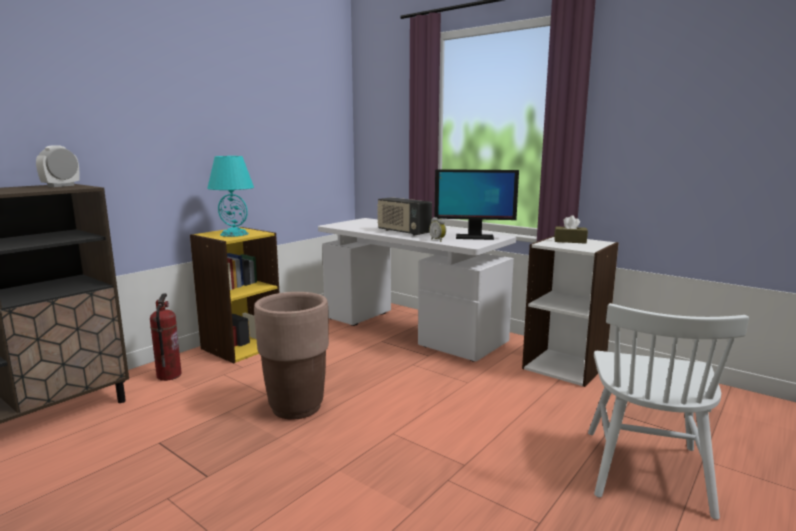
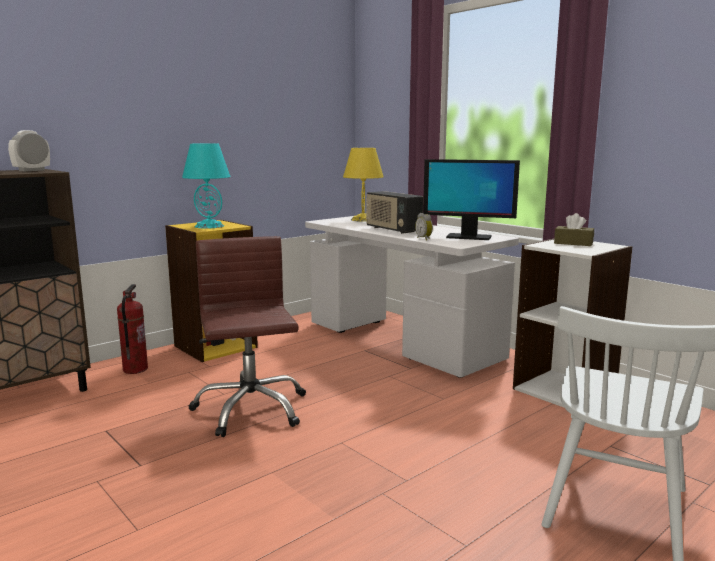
camera: 10 degrees right, 0 degrees up
brown planter [254,292,329,420] -> brown office chair [188,236,306,437]
none -> yellow table lamp [343,148,384,222]

